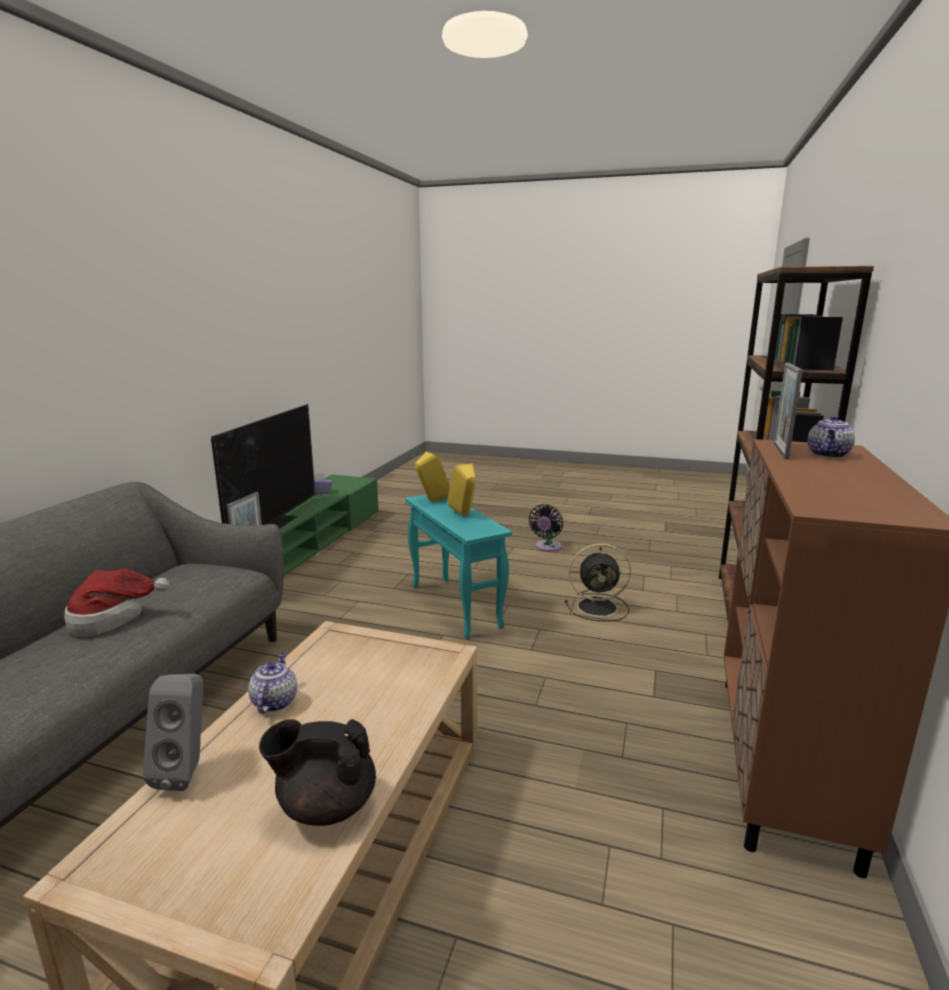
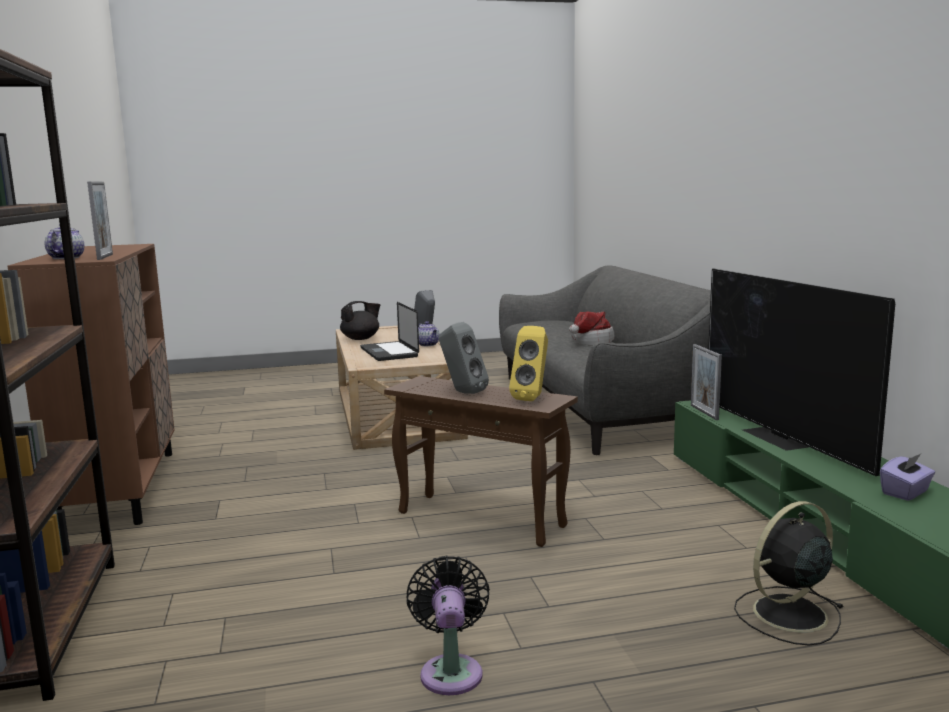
camera: 150 degrees right, 5 degrees down
turquoise side table [405,495,512,638] -> brown side table [384,376,578,547]
yellow speaker [447,464,476,516] -> grey speaker [439,322,489,394]
black fan [565,544,631,622] -> black fan moved to [734,501,844,646]
none -> laptop [360,302,419,361]

